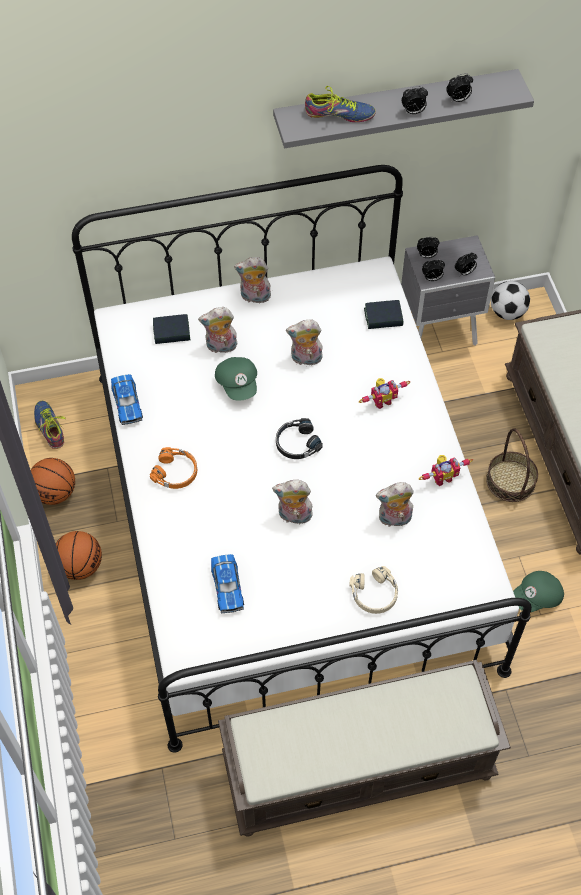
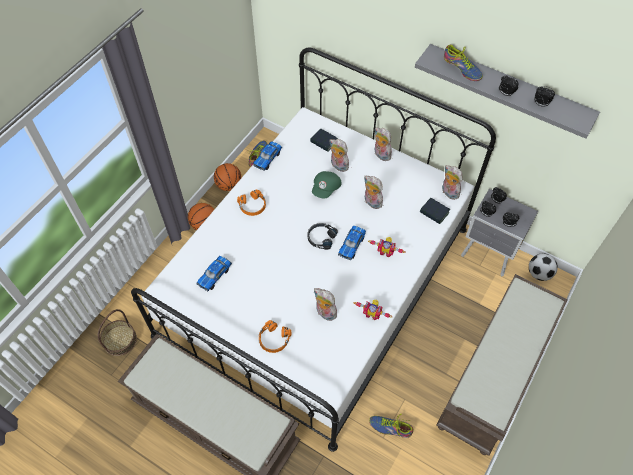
camera: 45 degrees right, 0 degrees up
plush toy [272,480,314,524] -> plush toy moved to [442,165,463,200]
beige headphones [349,566,398,614] -> orange headphones [259,320,291,353]
basket [486,428,538,502] -> basket moved to [98,309,137,356]
green cap [513,571,564,612] -> shoe [369,414,413,438]
none -> toy car [338,226,366,260]

